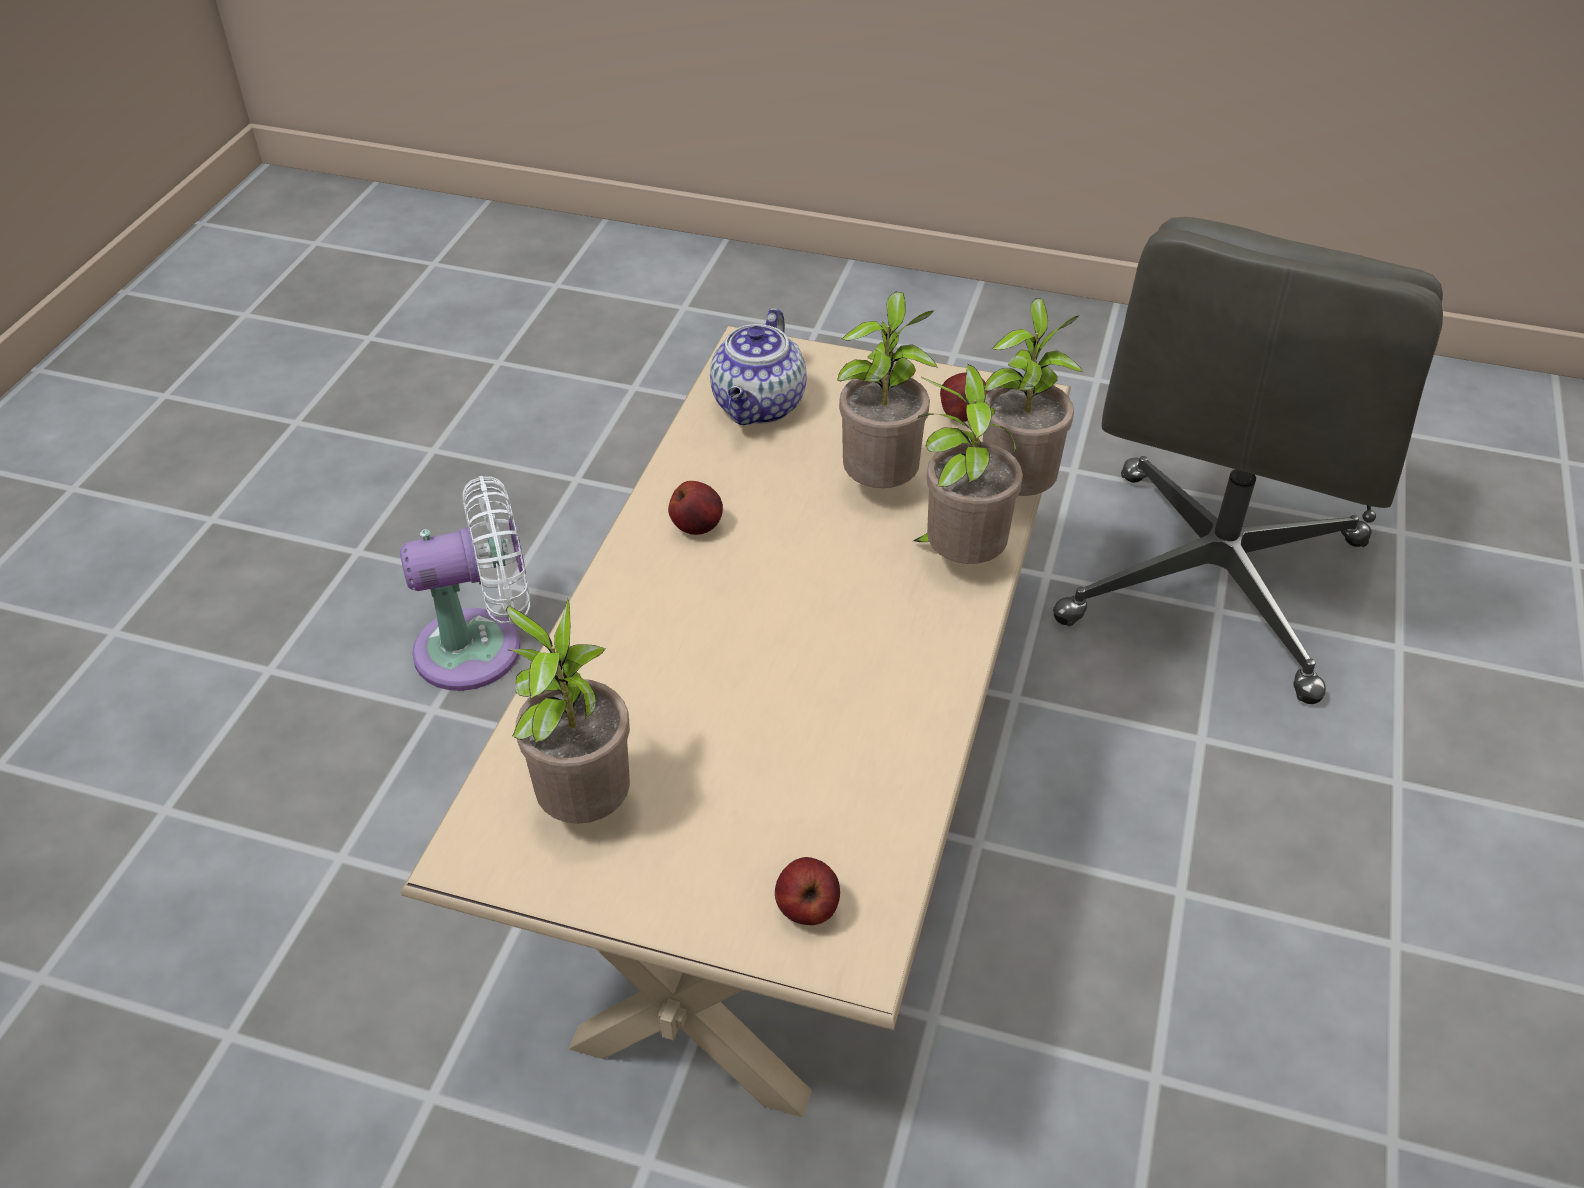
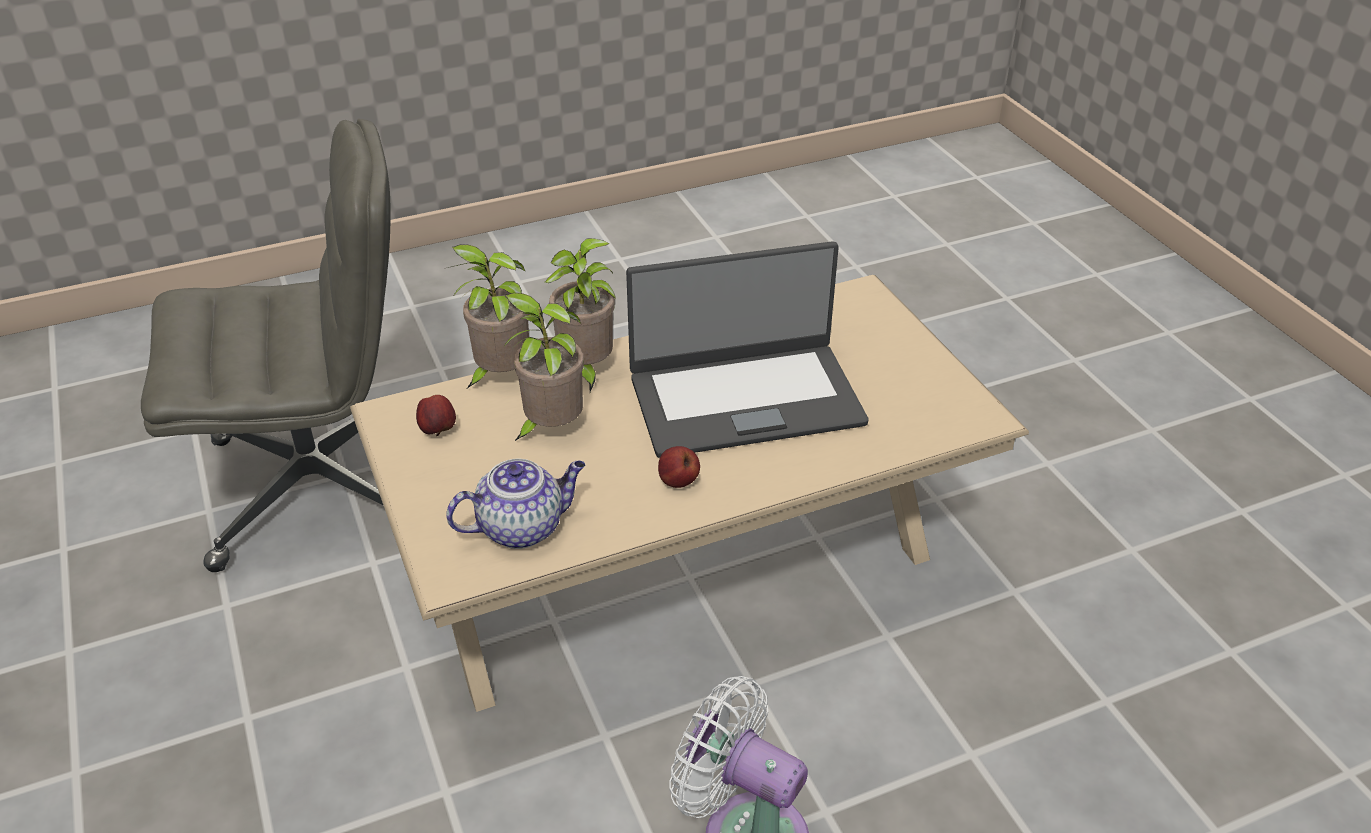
camera: 130 degrees left, 5 degrees down
potted plant [506,598,630,824] -> none
apple [775,857,840,925] -> none
none -> laptop [626,241,869,458]

